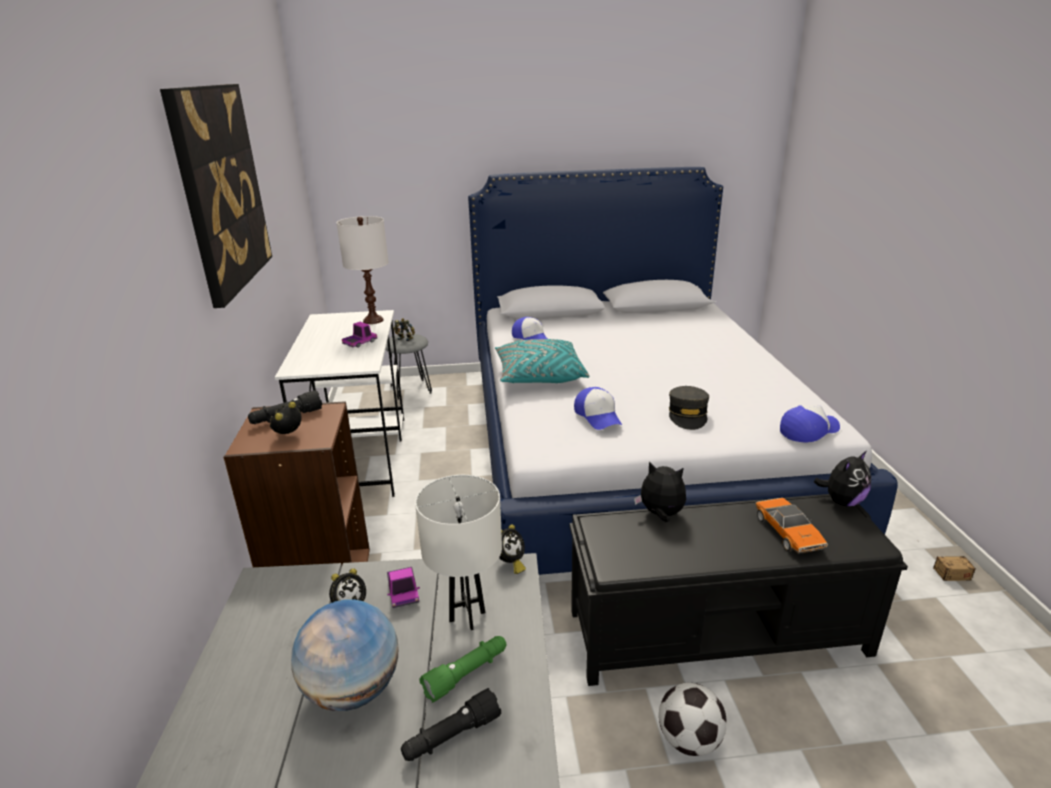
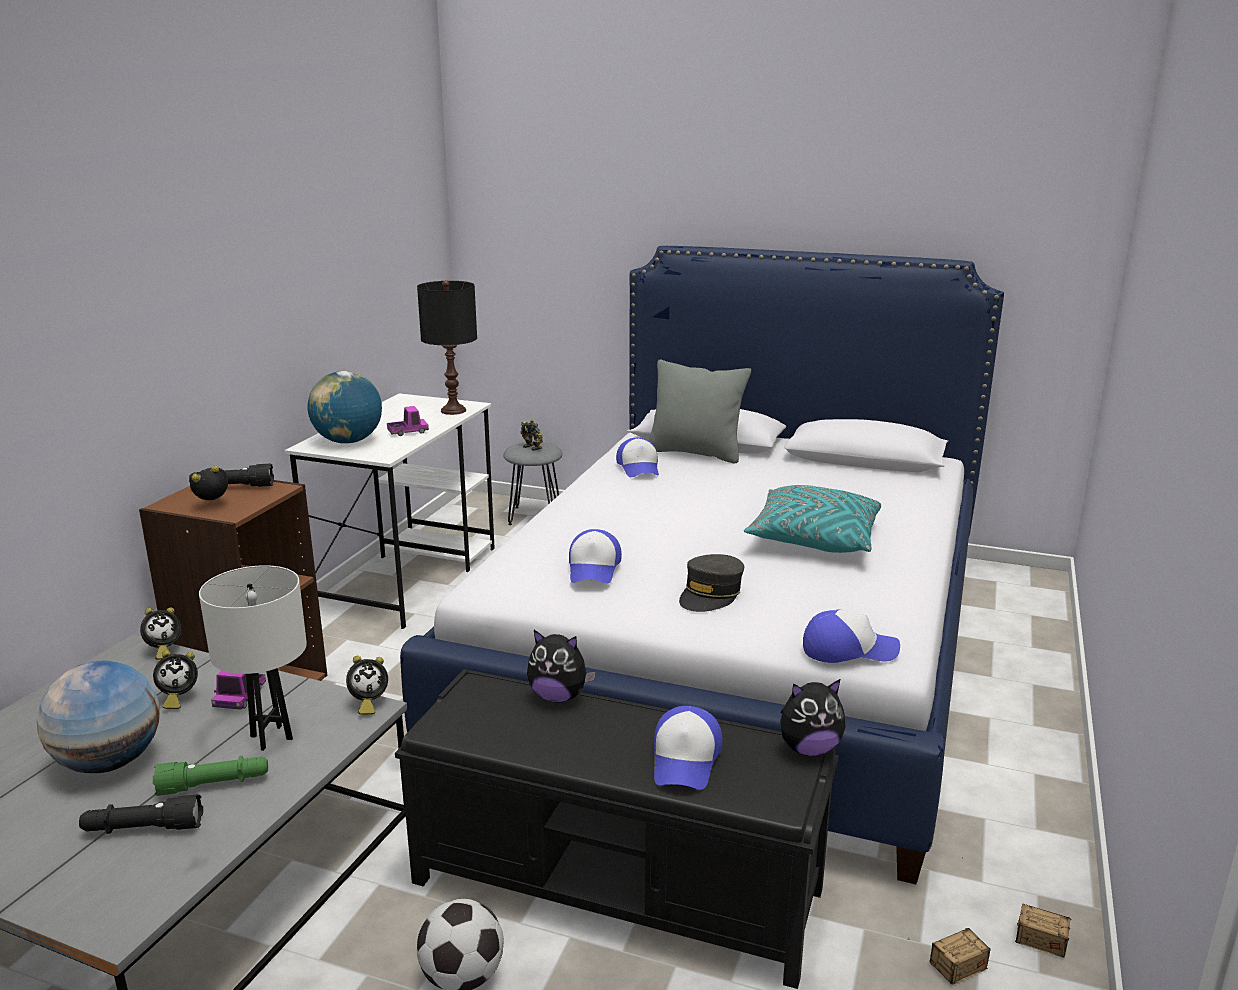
camera: 25 degrees right, 5 degrees down
picture [160,84,272,308] -> none
white table lamp [337,216,389,324] -> black table lamp [417,280,477,415]
turquoise pillow [495,339,589,383] -> turquoise pillow moved to [744,485,881,553]
plush toy [634,461,686,522] -> plush toy turned 150 degrees clockwise [527,630,596,703]
toy car [756,498,828,554] -> cap [654,706,722,790]
none -> alarm clock [140,607,181,660]
none -> globe [307,371,382,444]
none -> grey pillow [649,360,751,463]
none -> storage box [908,928,991,985]

